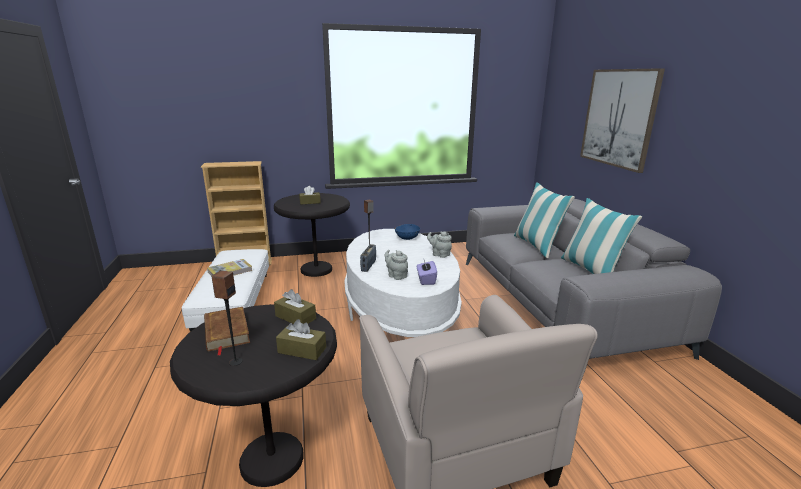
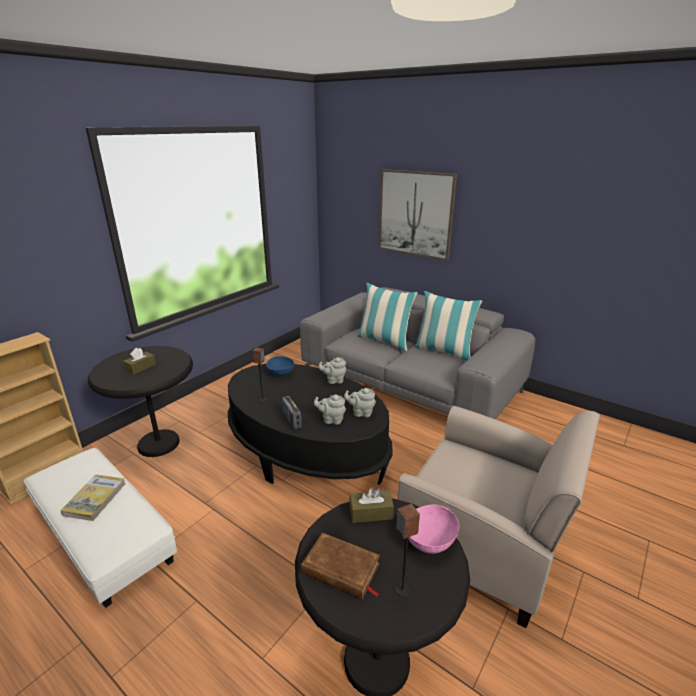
camera: 40 degrees left, 5 degrees up
brown tissue box [276,319,326,360] -> pink bowl [409,504,459,554]
white coffee table [344,229,462,337] -> black coffee table [228,364,393,485]
purple tissue box [417,260,437,285] -> grey teapot [344,388,376,417]

